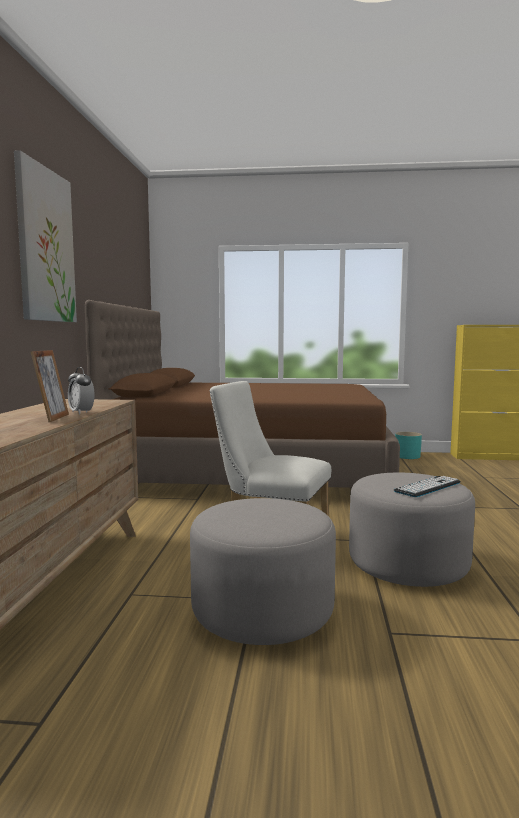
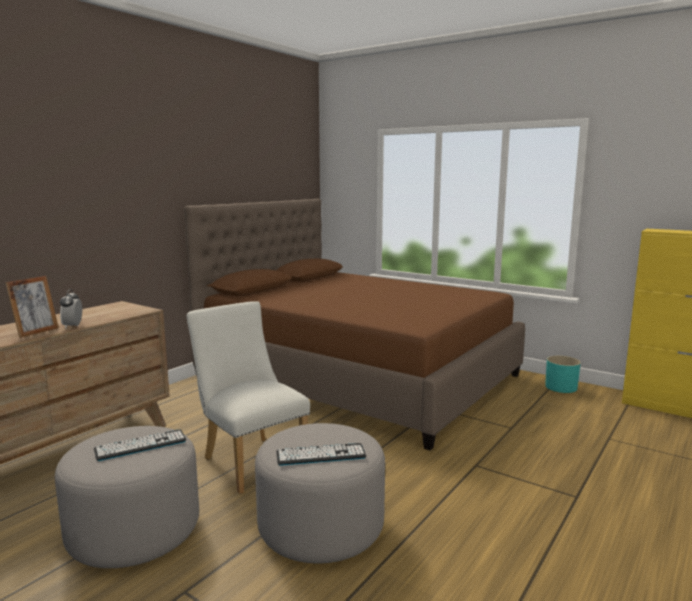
camera: 30 degrees right, 5 degrees up
picture [14,150,77,322] -> none
none -> keyboard [94,429,186,461]

